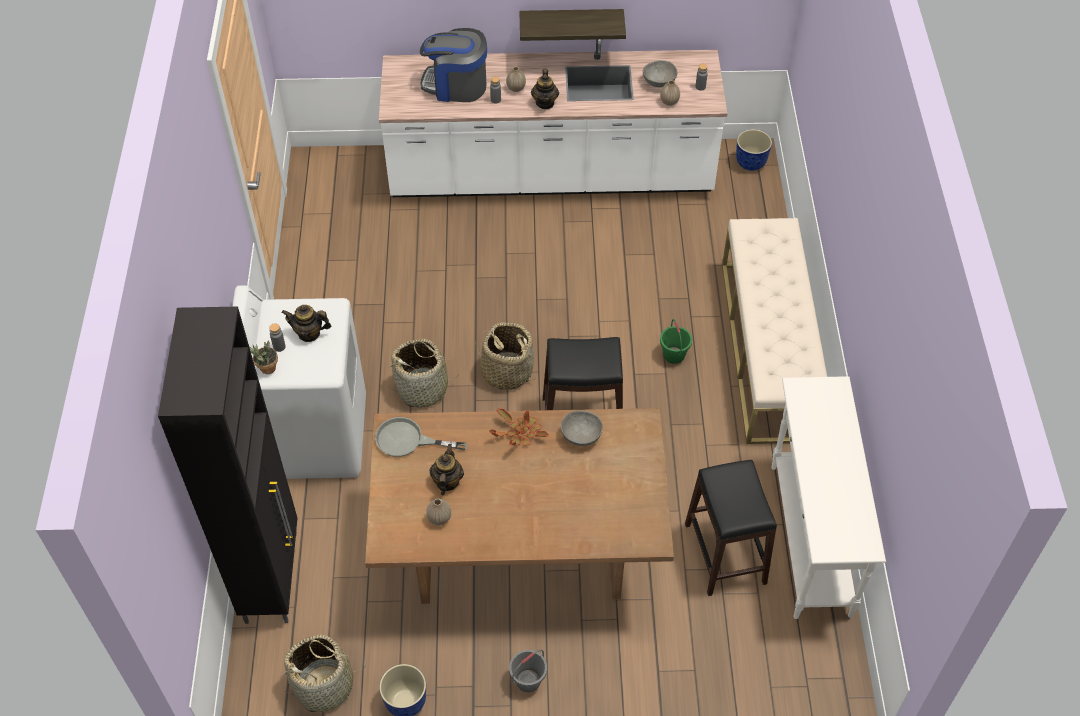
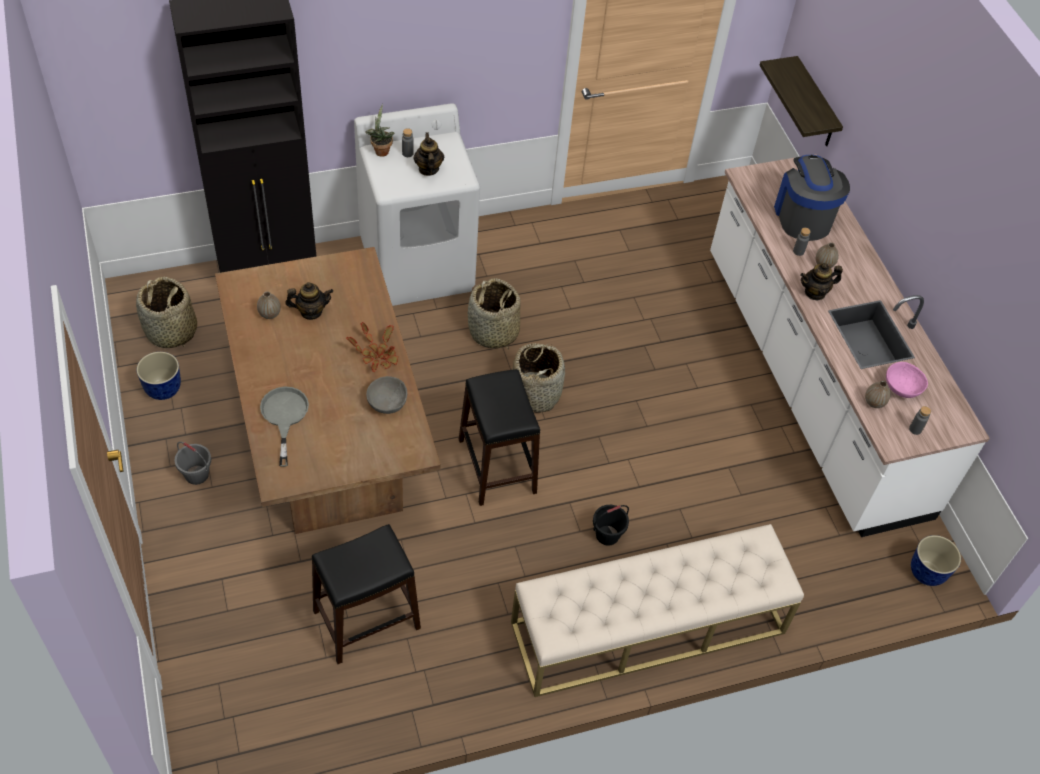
camera: 70 degrees right, 0 degrees up
grey frying pan [375,417,467,457] -> grey frying pan moved to [260,387,309,467]
shelf [519,9,626,41] -> shelf moved to [759,56,843,146]
grey bowl [643,60,677,87] -> pink bowl [886,362,928,398]
green bucket [660,319,692,364] -> black bucket [593,505,629,546]
white console table [771,376,886,619] -> none

